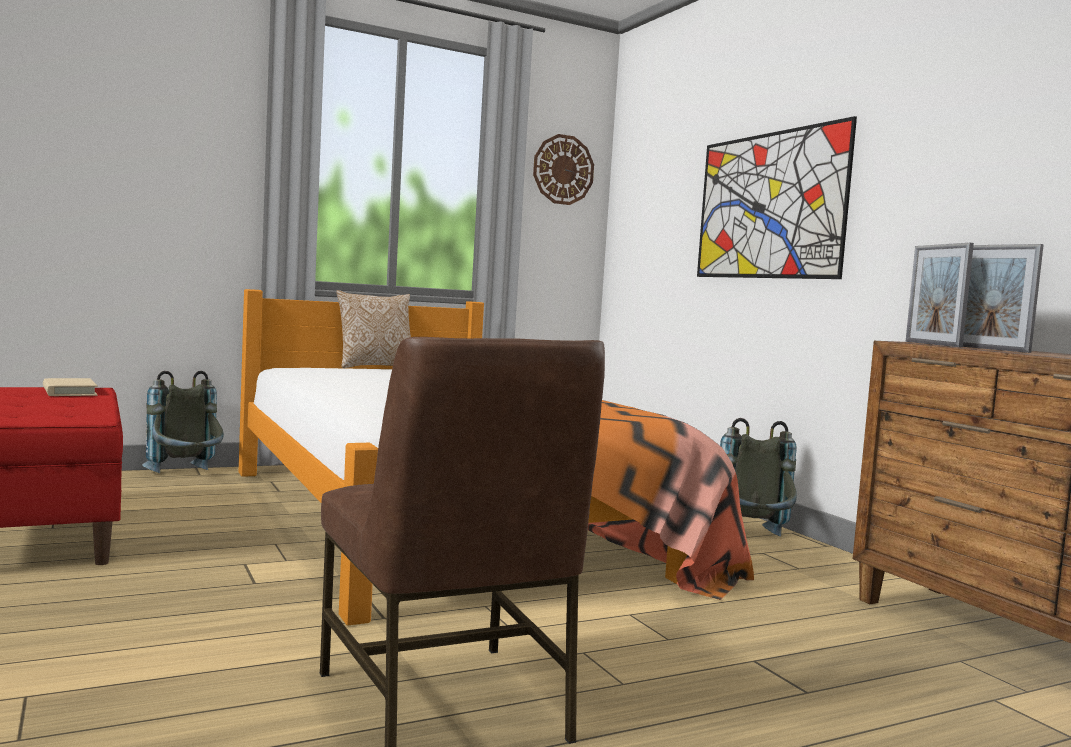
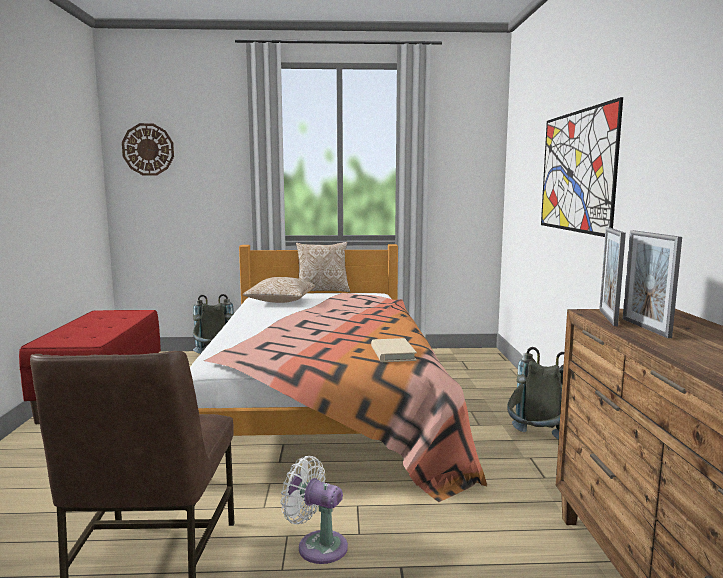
camera: 25 degrees right, 5 degrees up
beige book [43,378,98,396] -> beige book moved to [371,338,417,362]
wall clock [533,134,594,205] -> wall clock moved to [122,123,174,176]
none -> pillow [243,277,315,303]
none -> white fan [280,456,348,564]

